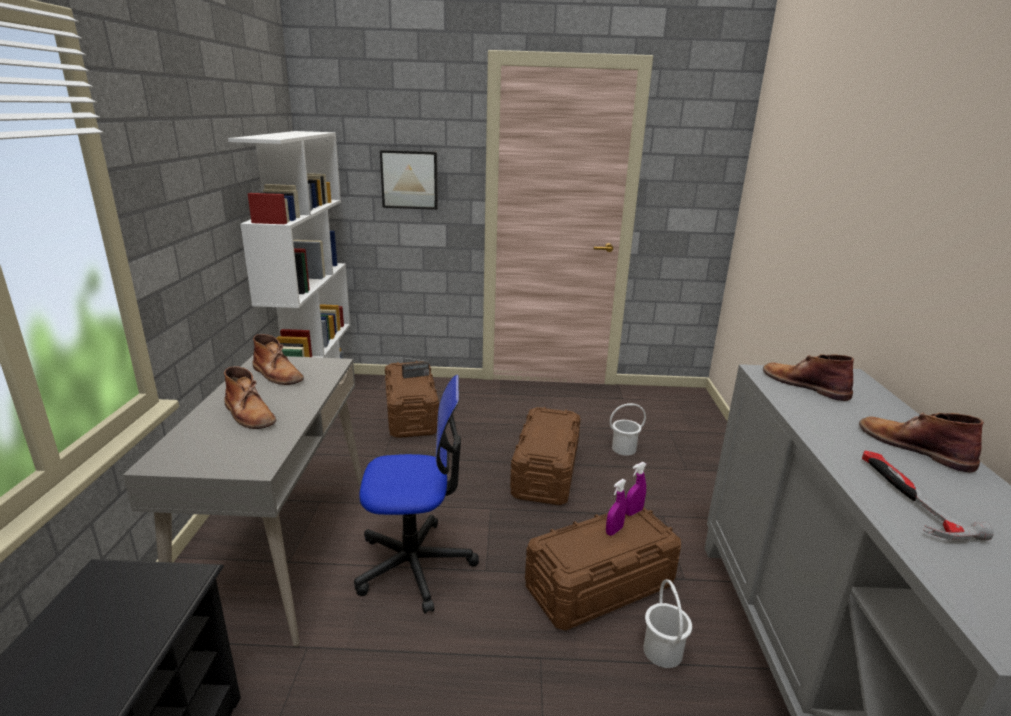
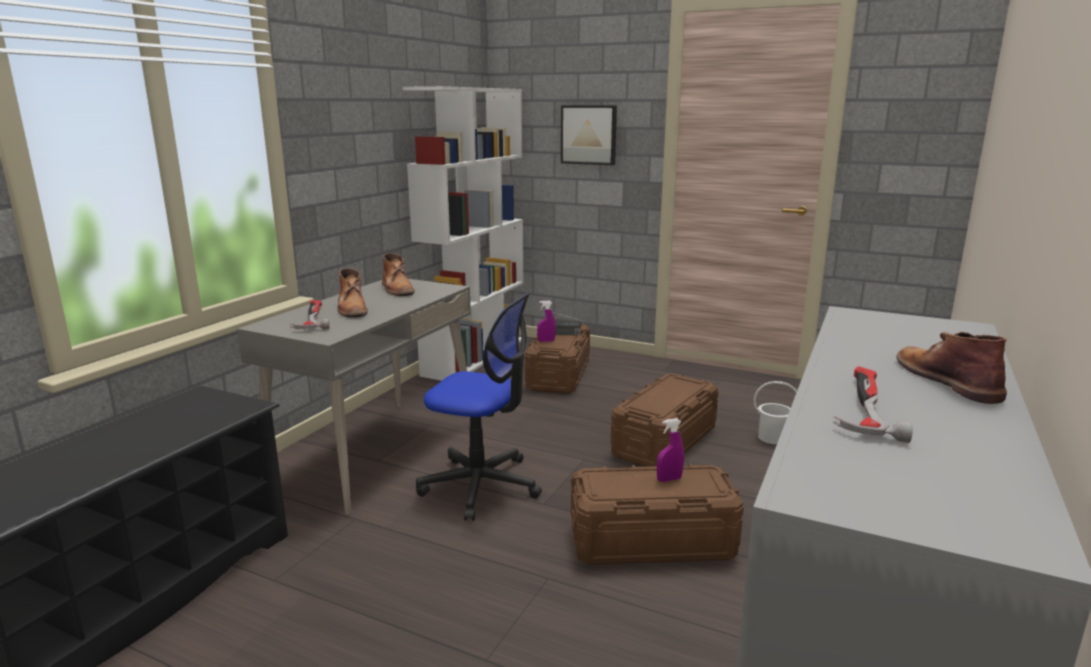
camera: 25 degrees right, 5 degrees down
purple spray bottle [625,462,647,516] -> purple spray bottle moved to [537,301,556,342]
white bucket [643,579,692,668] -> none
brown boot [763,354,854,401] -> none
none -> hammer [291,300,329,329]

